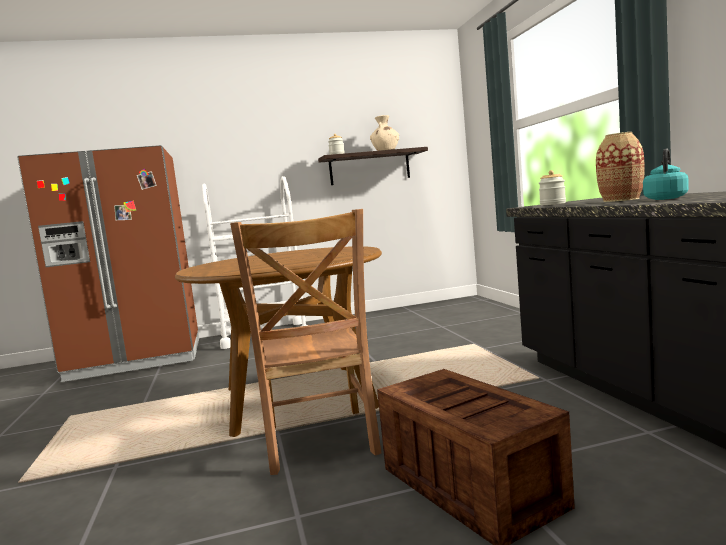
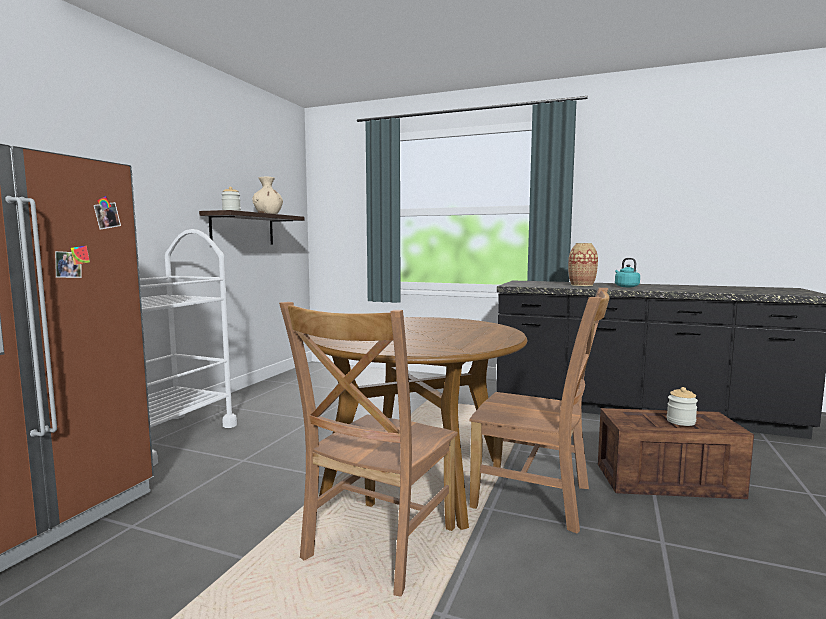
camera: 55 degrees left, 0 degrees up
jar [539,170,566,205] -> jar moved to [667,387,698,426]
none -> brown chair [279,302,458,597]

